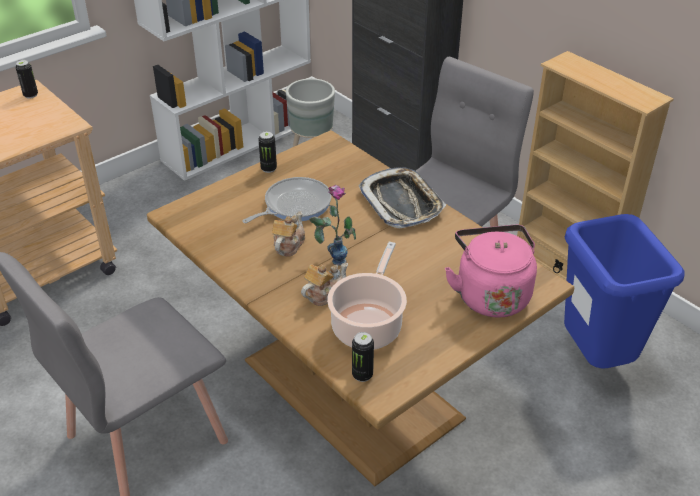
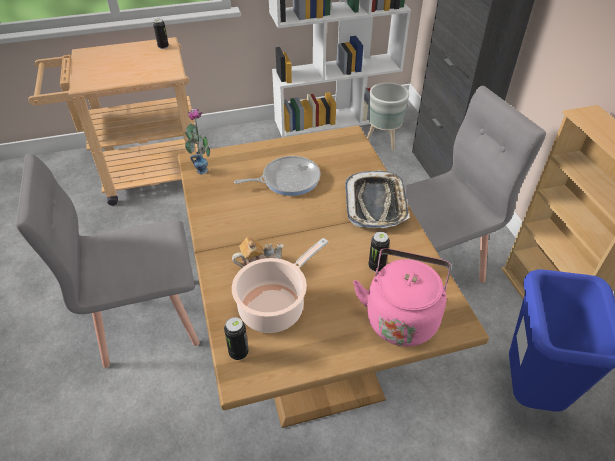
camera: 25 degrees right, 5 degrees up
can [258,131,277,173] -> can moved to [368,232,390,272]
teapot [272,212,305,256] -> none
vase [309,185,356,266] -> vase moved to [185,108,210,174]

